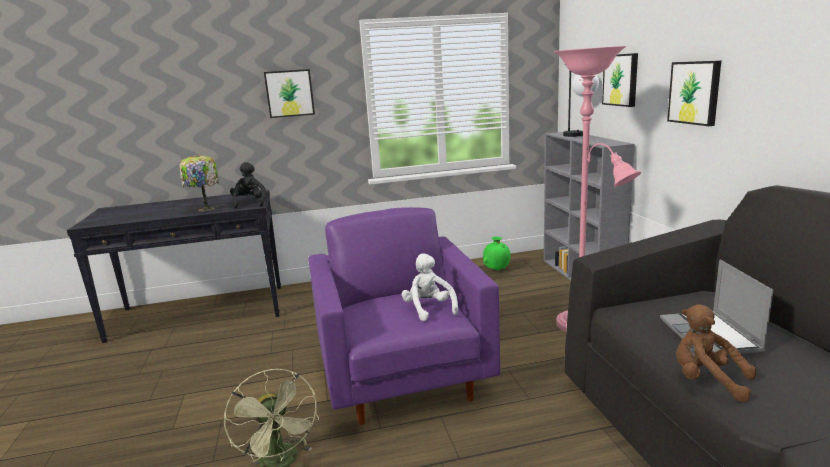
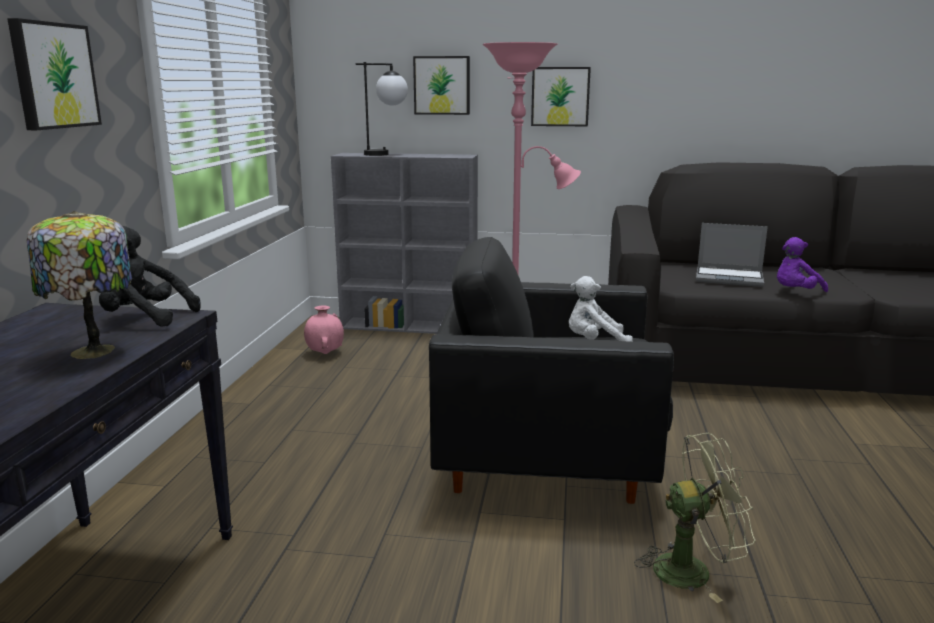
camera: 70 degrees left, 0 degrees up
purple armchair [308,207,500,425] -> black armchair [429,237,674,504]
green vase [483,237,511,271] -> pink vase [304,305,344,354]
brown plush toy [676,304,757,402] -> purple plush toy [777,237,828,292]

